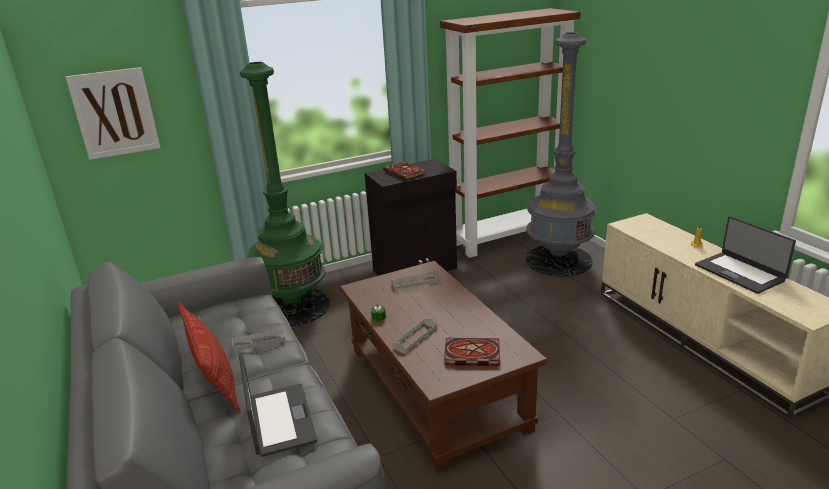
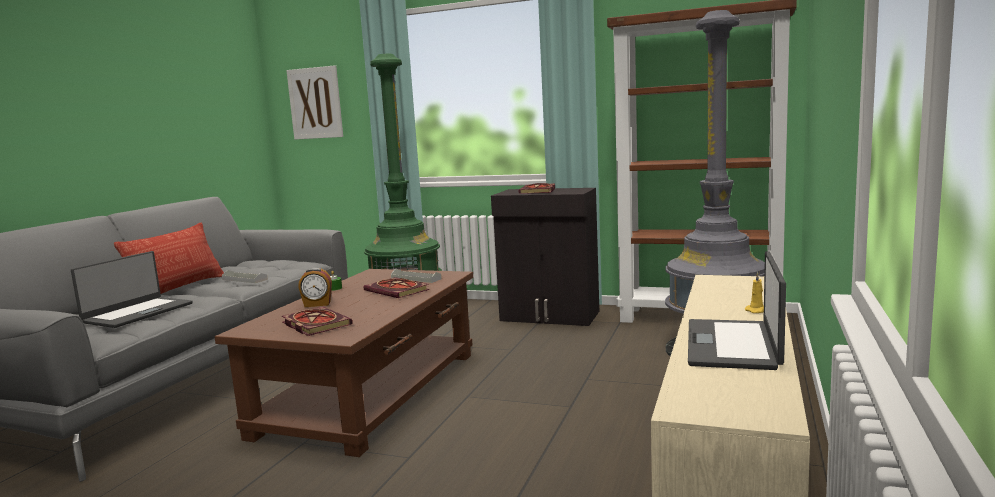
camera: 45 degrees right, 15 degrees down
grey tray [393,318,437,353] -> alarm clock [298,268,332,307]
none -> book [363,277,429,298]

